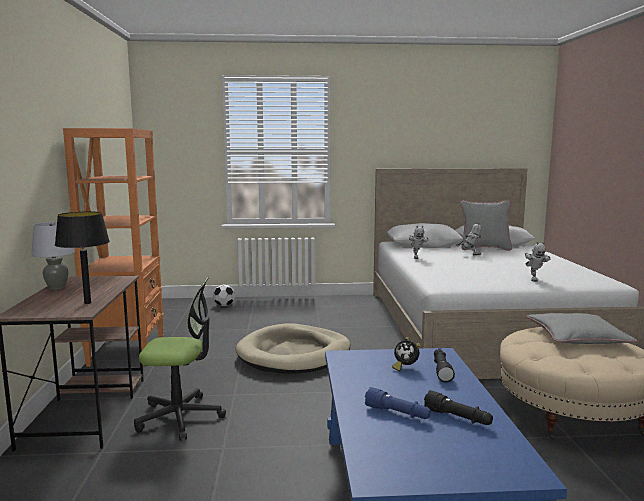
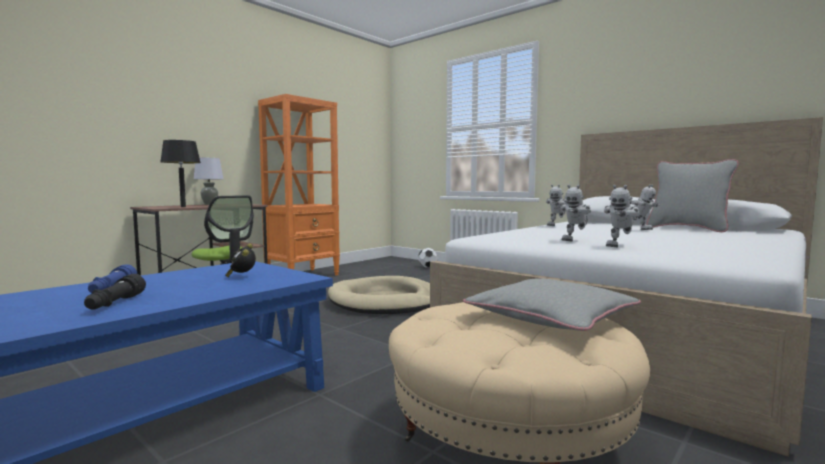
camera: 45 degrees right, 5 degrees down
black flashlight [434,349,455,382] -> none
none -> toy robot [561,185,591,242]

